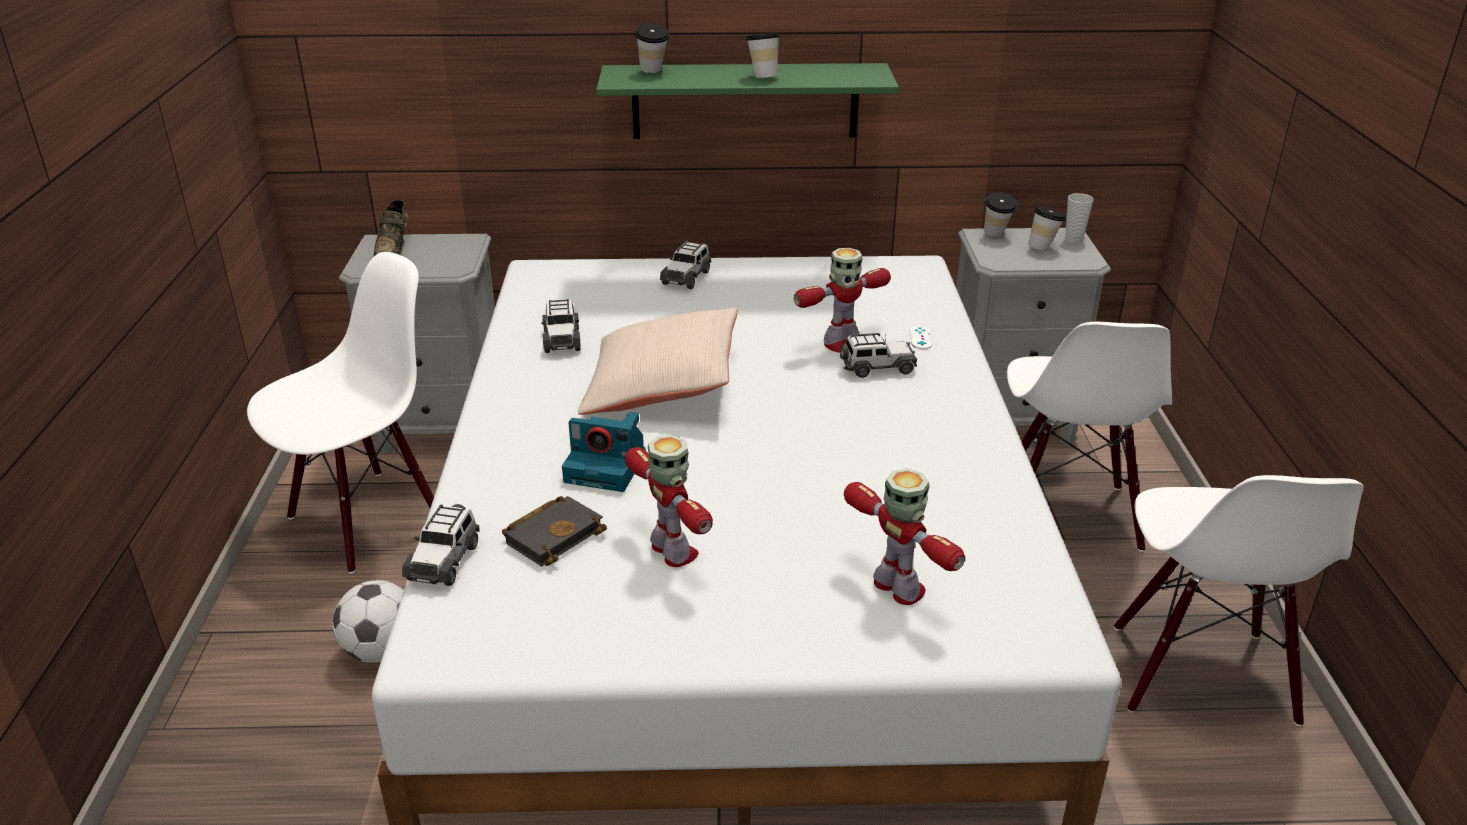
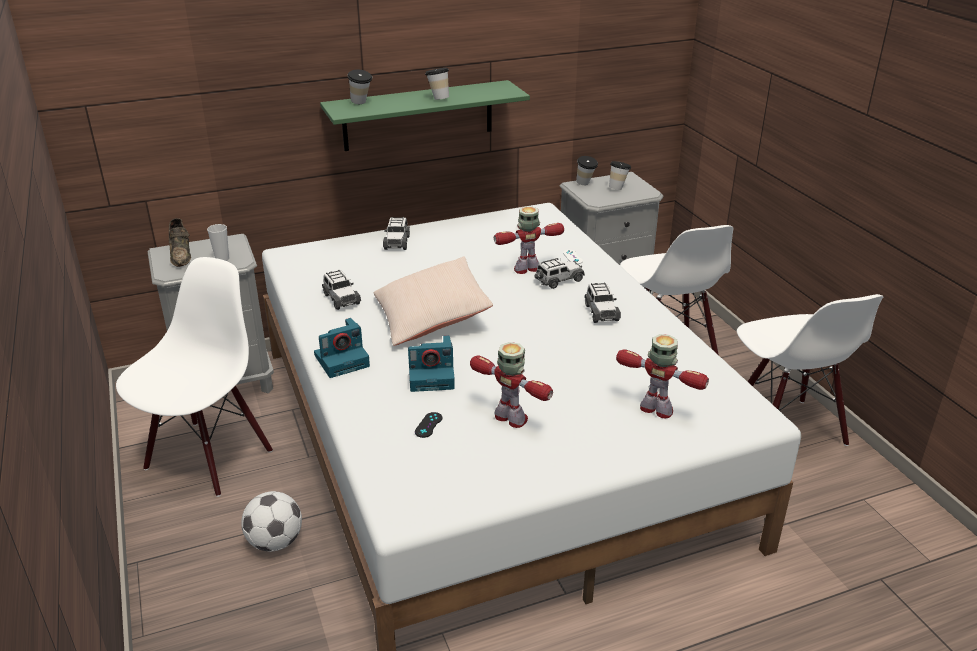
camera: 20 degrees left, 0 degrees up
toy car [402,504,480,586] -> toy car moved to [585,282,621,323]
black book [502,496,607,566] -> black game controller [415,412,442,438]
toy robot [794,248,891,353] -> toy robot turned 150 degrees counterclockwise [494,206,564,274]
cup [1065,193,1094,243] -> cup moved to [207,224,229,261]
none -> camera [314,318,370,378]

